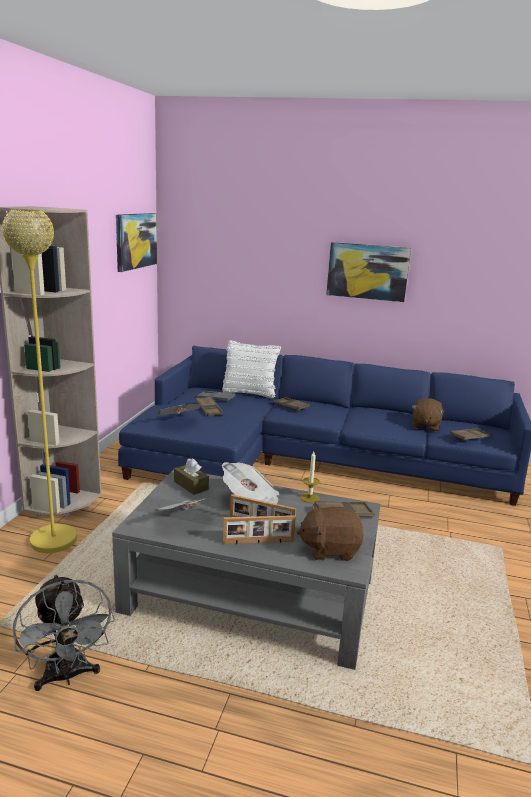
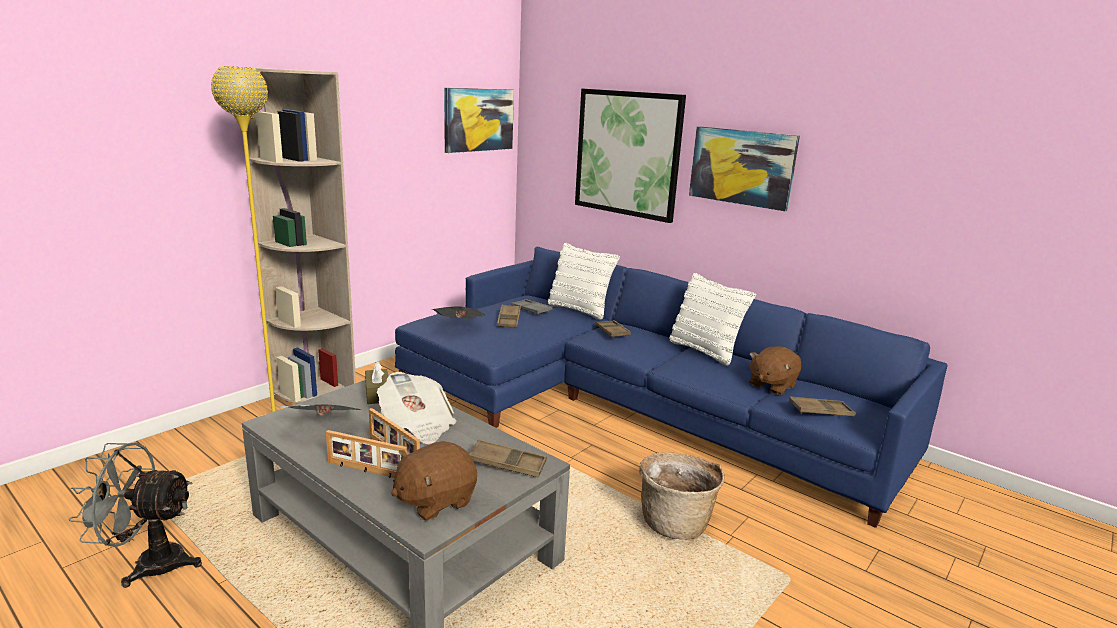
camera: 25 degrees right, 0 degrees up
grey fan [13,574,115,691] -> grey fan turned 90 degrees clockwise [69,442,202,588]
brown plush toy [297,504,363,561] -> brown plush toy turned 60 degrees counterclockwise [391,441,477,521]
candle [300,452,320,503] -> none
none -> picture [575,89,686,223]
none -> basket [639,452,724,540]
none -> white pillow [669,273,756,366]

